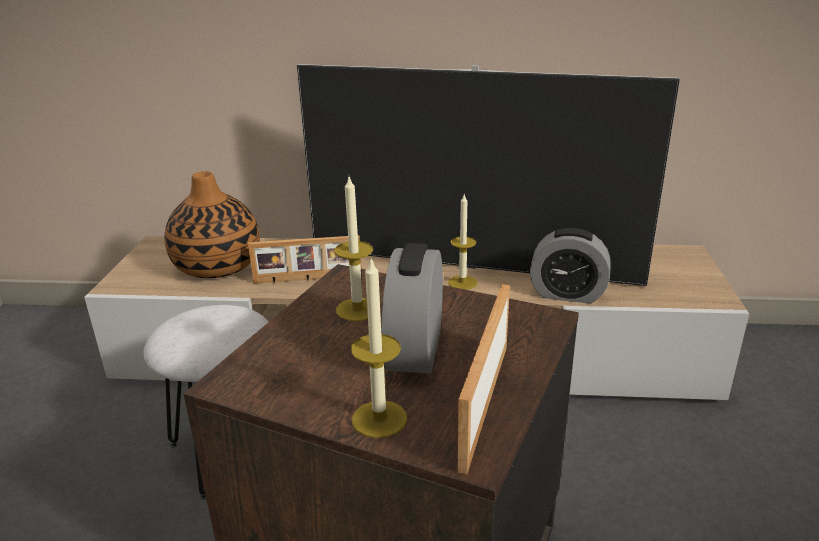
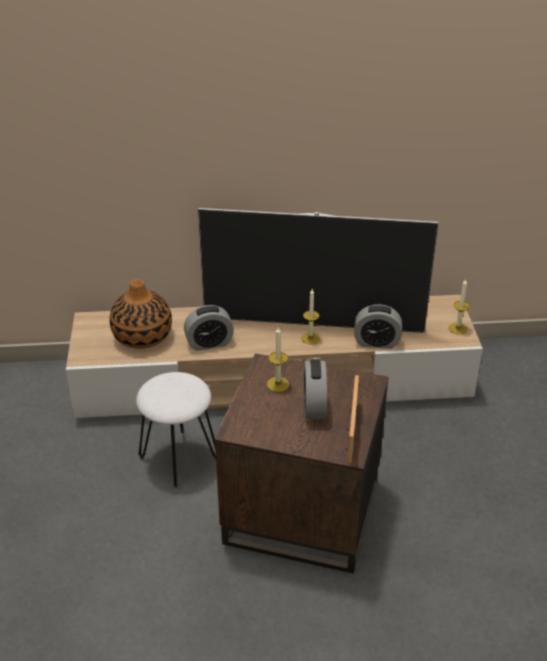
camera: 10 degrees left, 10 degrees up
picture frame [248,235,362,284] -> alarm clock [184,305,234,351]
candle [351,259,407,438] -> candle moved to [449,279,470,335]

